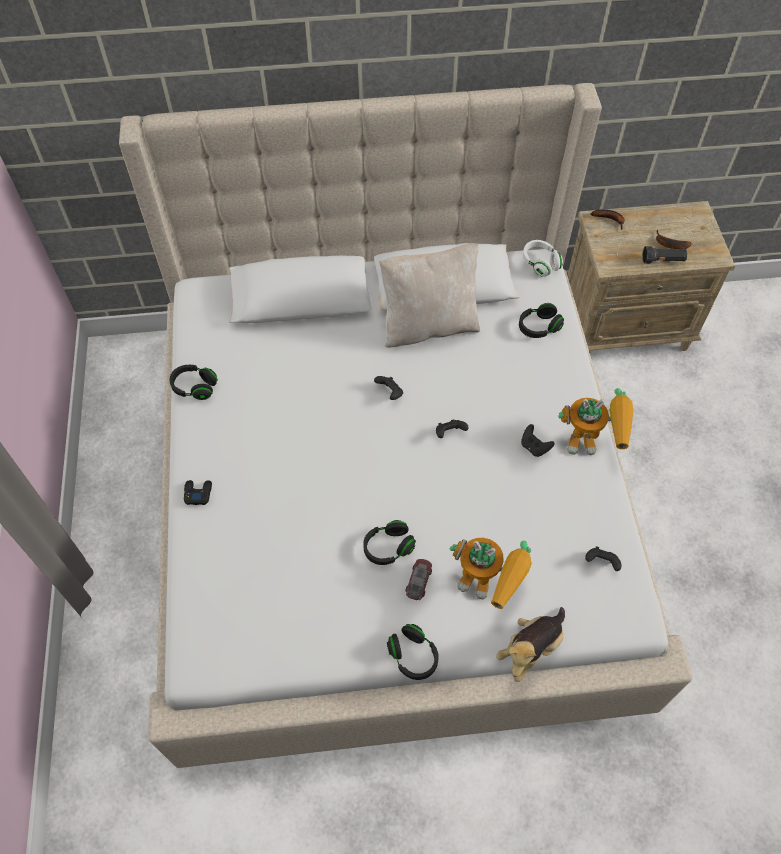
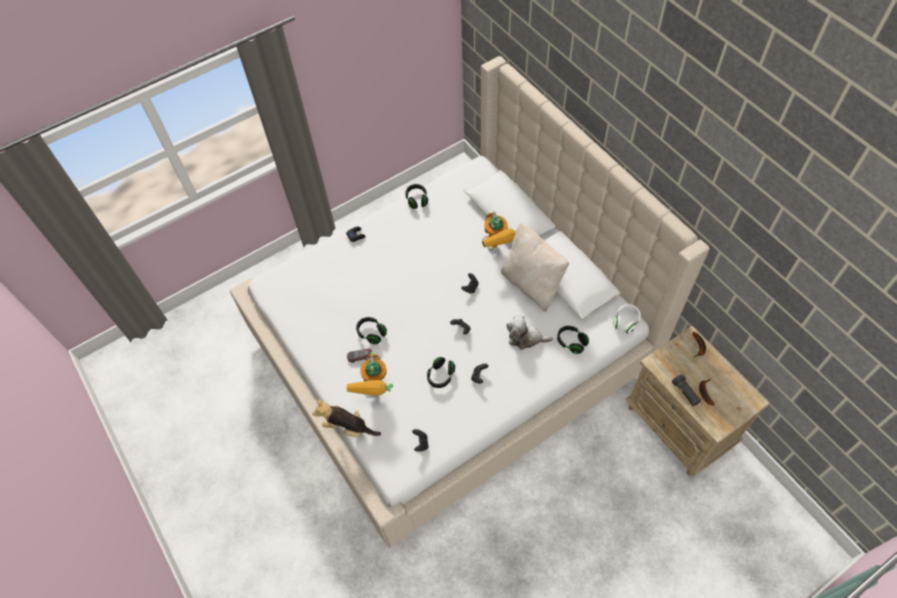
camera: 65 degrees right, 0 degrees up
black headphones [387,624,439,680] -> black headphones moved to [427,357,455,388]
toy robot [558,388,633,455] -> toy robot moved to [482,212,517,251]
none -> plush toy [507,315,553,350]

